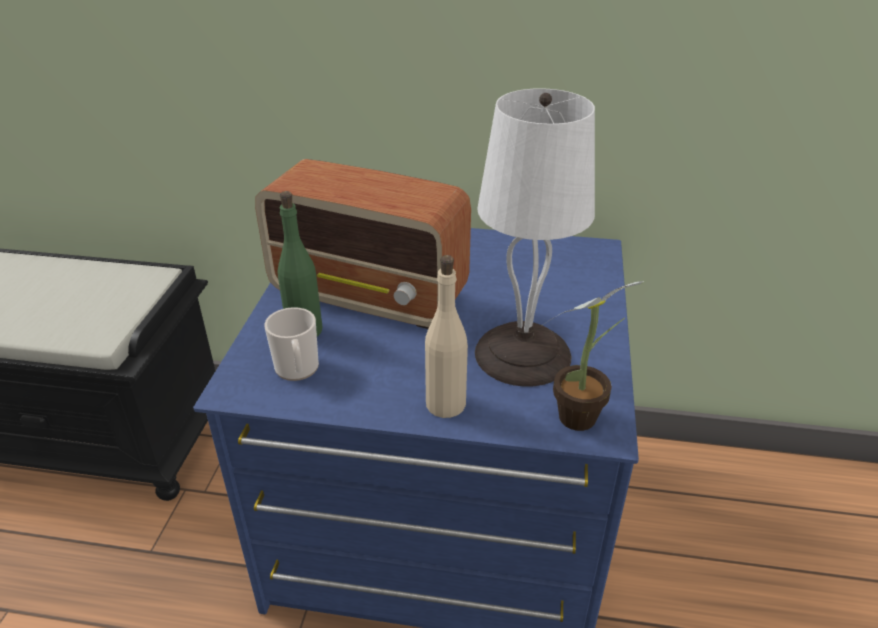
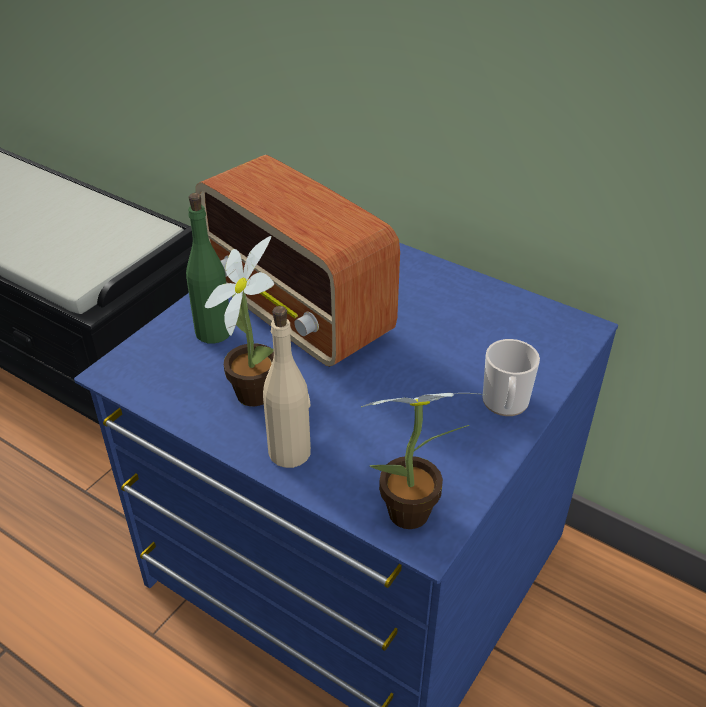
camera: 25 degrees right, 5 degrees up
mug [265,307,319,381] -> mug moved to [482,339,540,416]
white table lamp [475,88,595,387] -> none
none -> potted plant [205,236,274,406]

